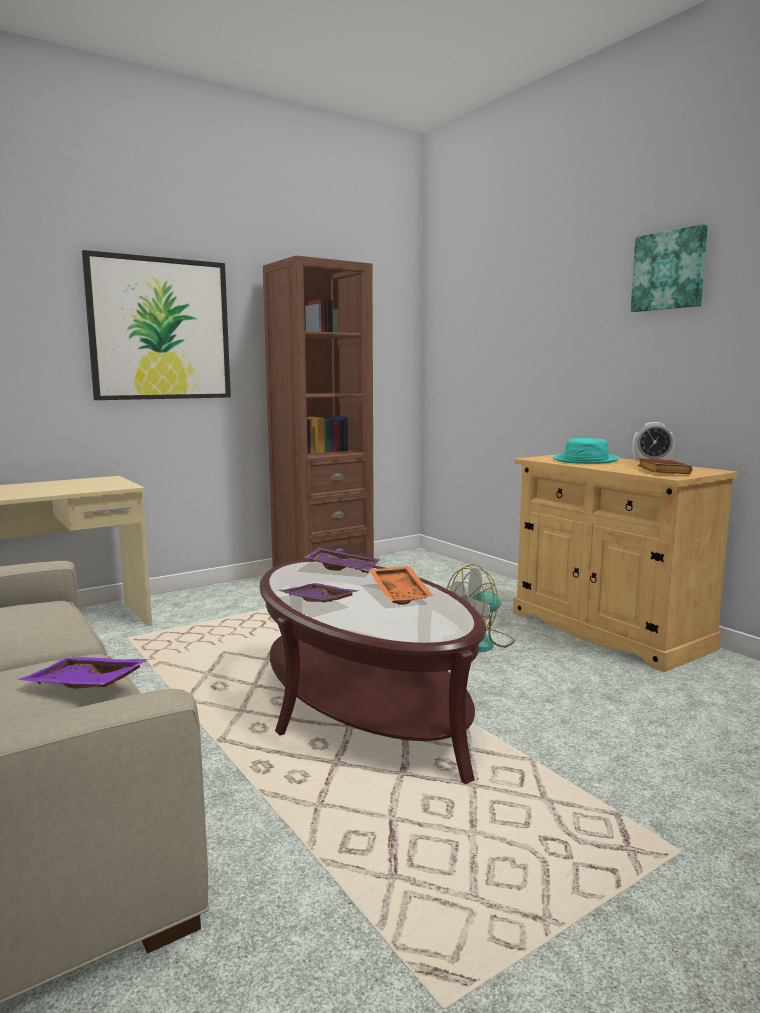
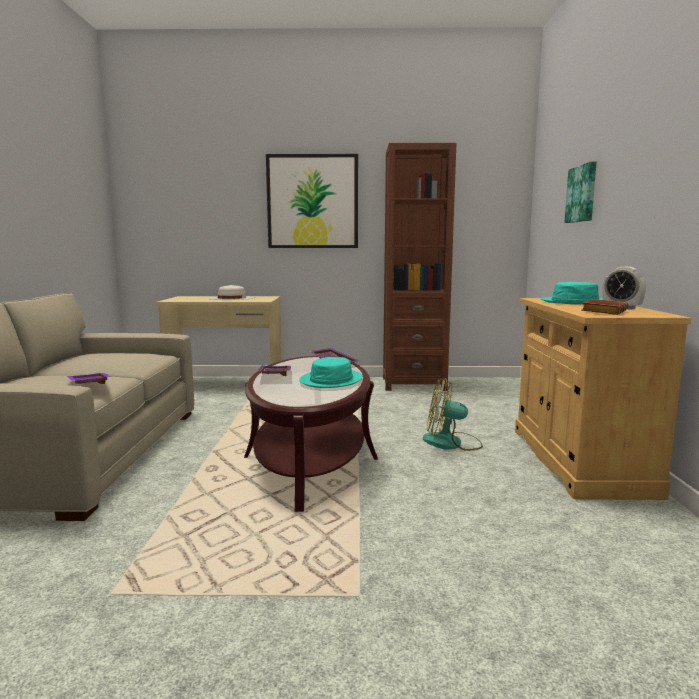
camera: 35 degrees right, 0 degrees up
orange tray [369,566,434,605] -> turquoise hat [299,357,363,388]
picture [631,224,708,312] -> picture moved to [564,161,597,223]
none -> white hat [208,285,255,300]

